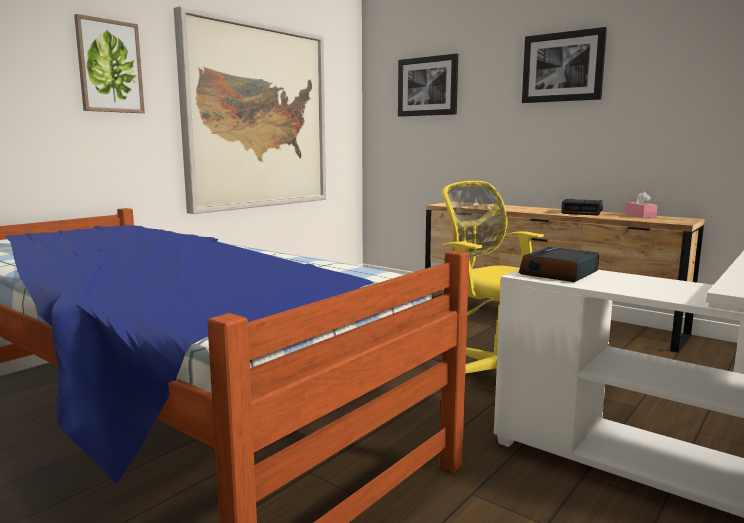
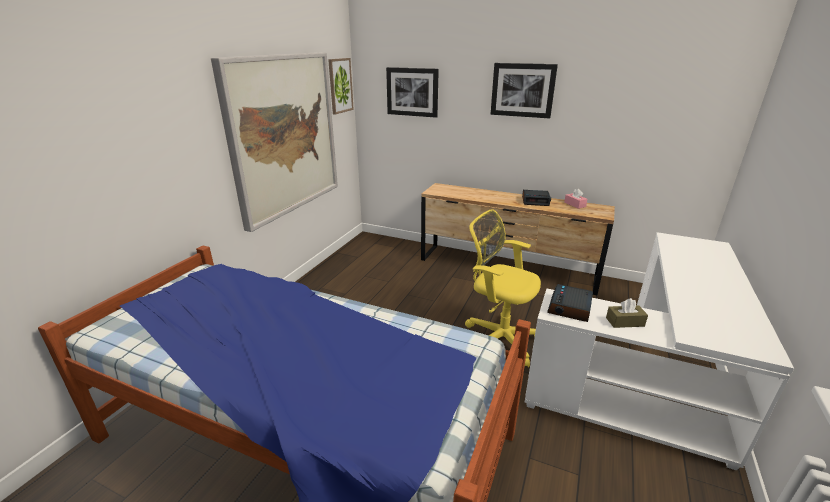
camera: 15 degrees left, 15 degrees up
picture [74,14,145,113] -> picture moved to [328,58,354,115]
none -> brown tissue box [606,298,648,328]

